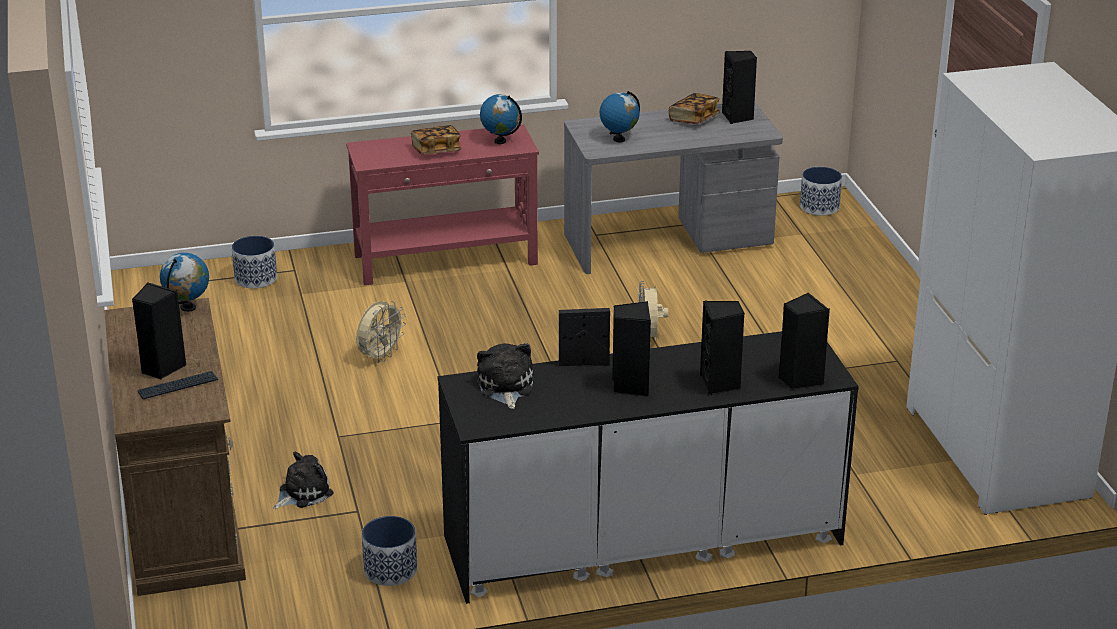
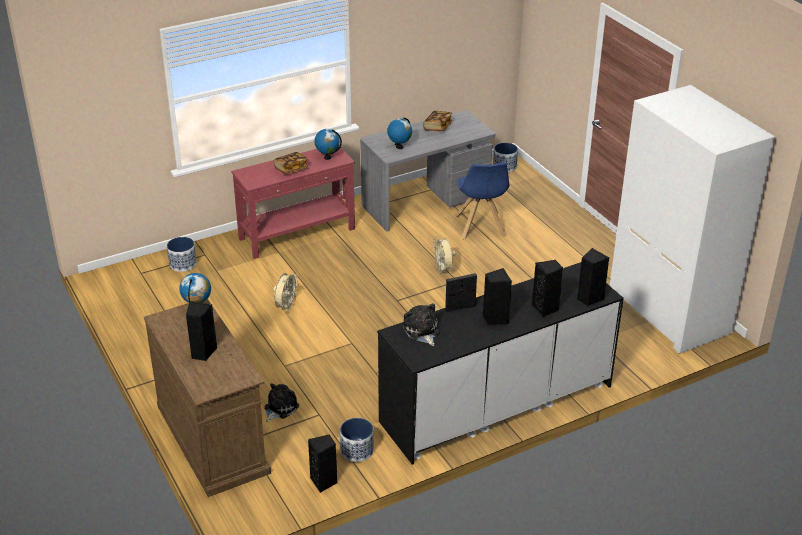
camera: 15 degrees left, 5 degrees up
keyboard [138,371,218,399] -> none
black speaker [722,51,757,124] -> black speaker moved to [308,435,337,493]
none -> blue chair [455,162,510,240]

